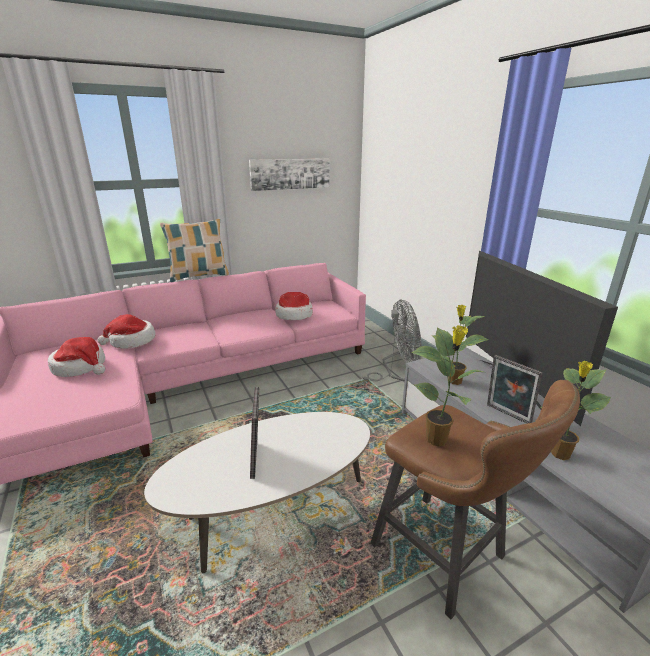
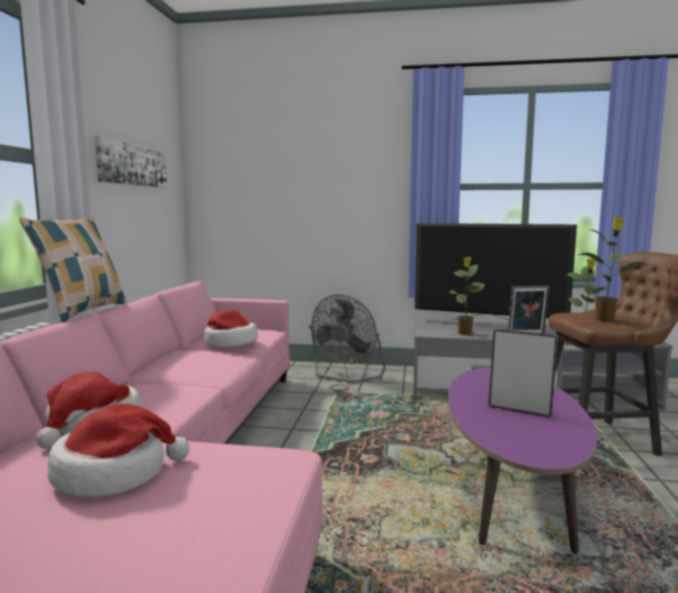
camera: 55 degrees left, 15 degrees down
white coffee table [144,412,370,573] -> purple coffee table [447,367,597,554]

